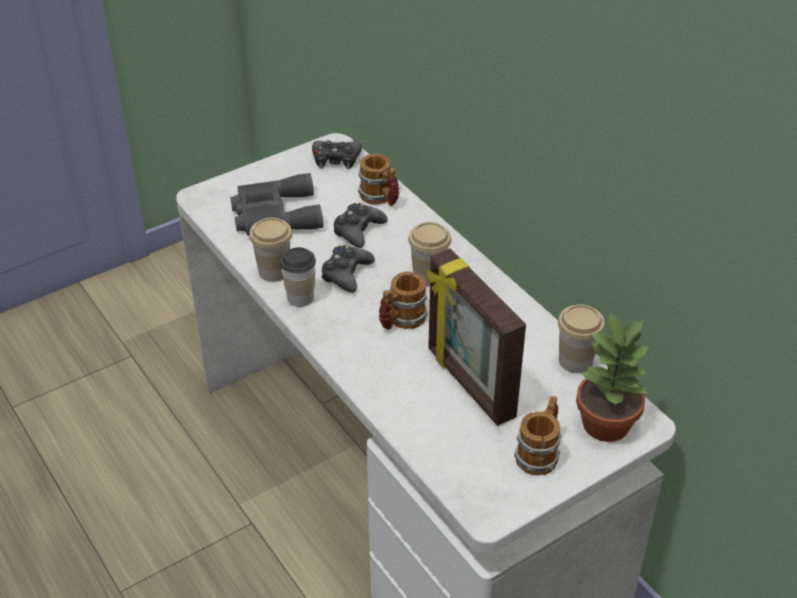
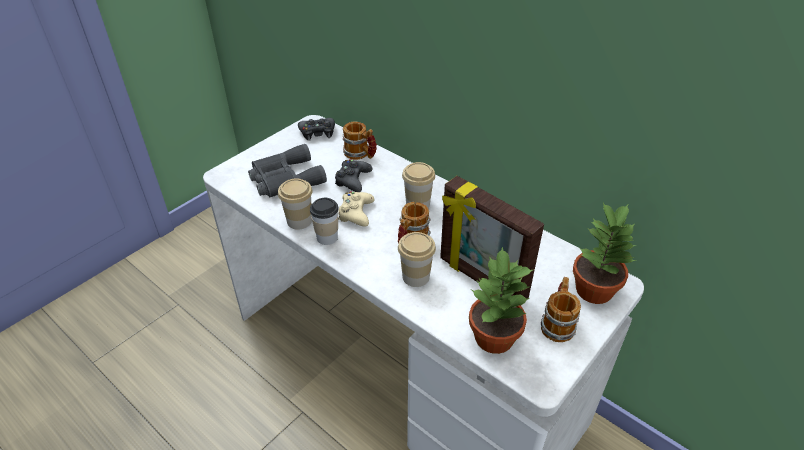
camera: 15 degrees left, 0 degrees up
black game controller [321,245,375,293] -> beige game controller [338,191,374,227]
cup [558,304,605,373] -> cup moved to [398,232,436,287]
none -> potted plant [469,247,533,354]

